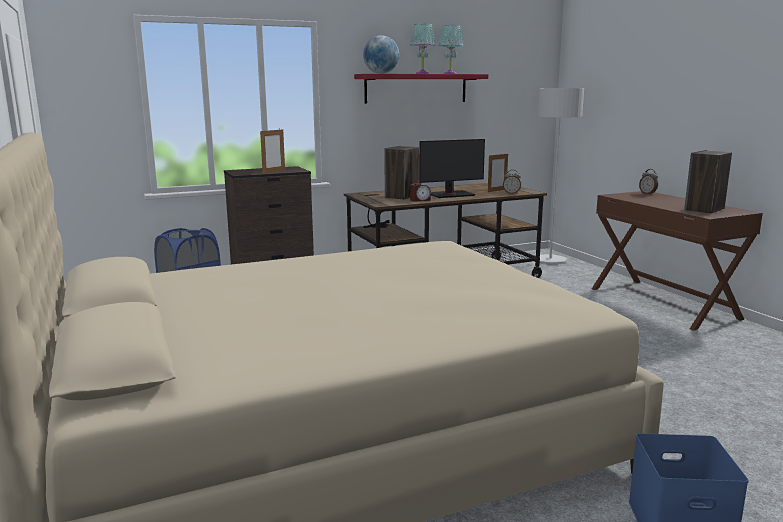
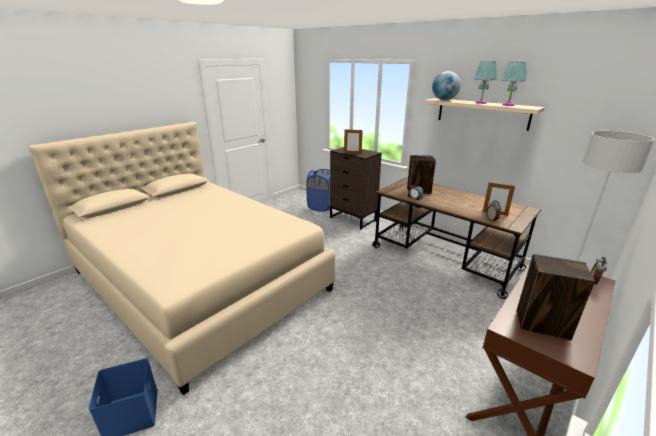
camera: 65 degrees right, 10 degrees up
red shelf [354,74,488,104] -> beige shelf [424,98,545,131]
monitor [419,139,485,198] -> none

